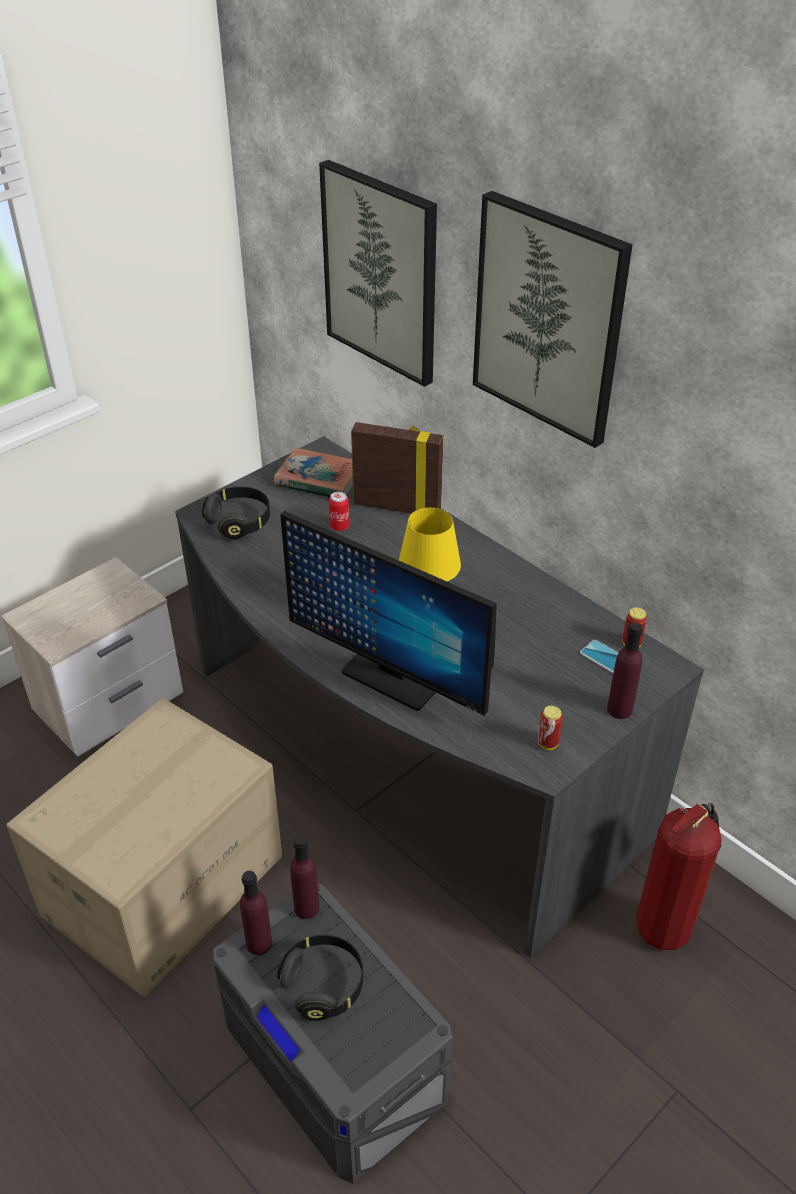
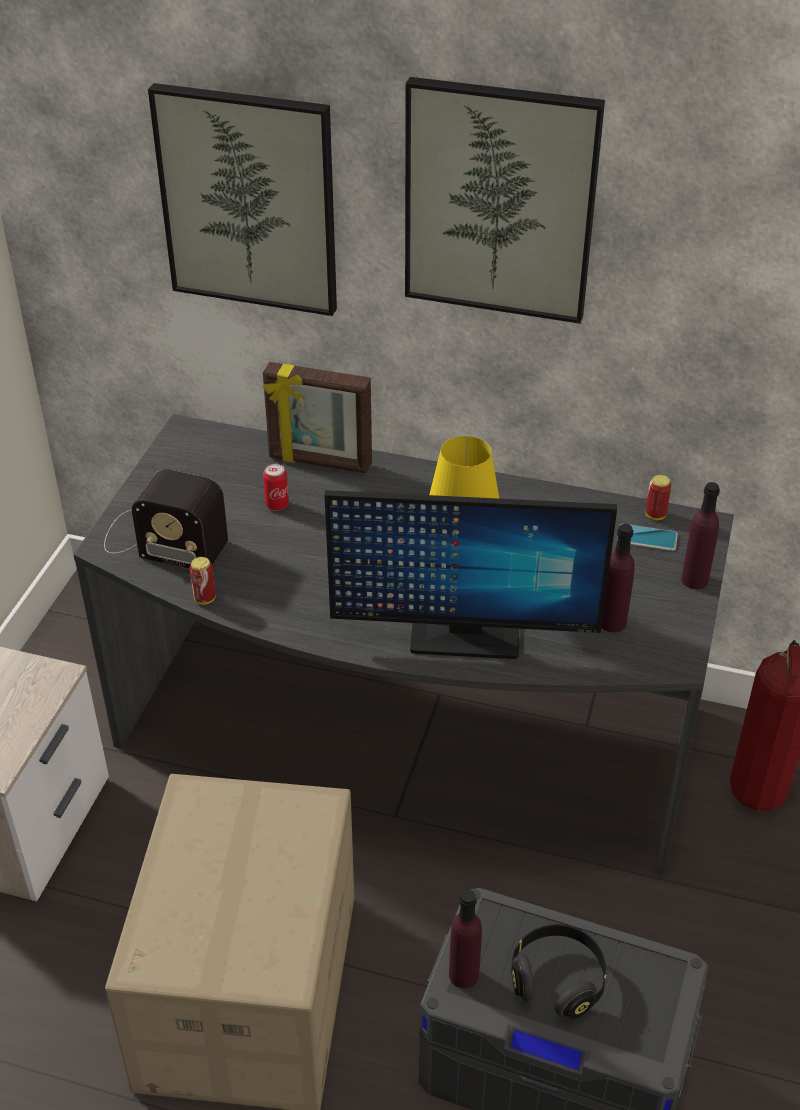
camera: 30 degrees left, 0 degrees up
black headphones [202,487,270,539] -> radio [104,469,228,569]
book [274,448,353,497] -> none
purple bottle [290,835,320,919] -> purple bottle moved to [601,524,635,632]
picture frame [351,422,444,513] -> picture frame turned 150 degrees counterclockwise [263,362,372,474]
can [538,706,563,750] -> can moved to [190,557,216,605]

